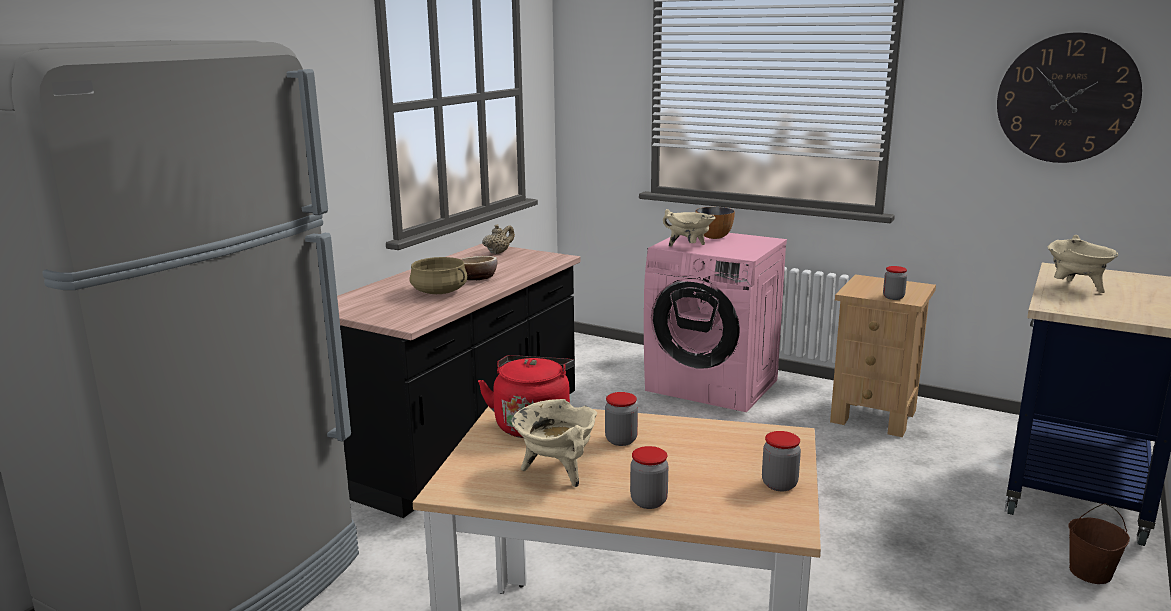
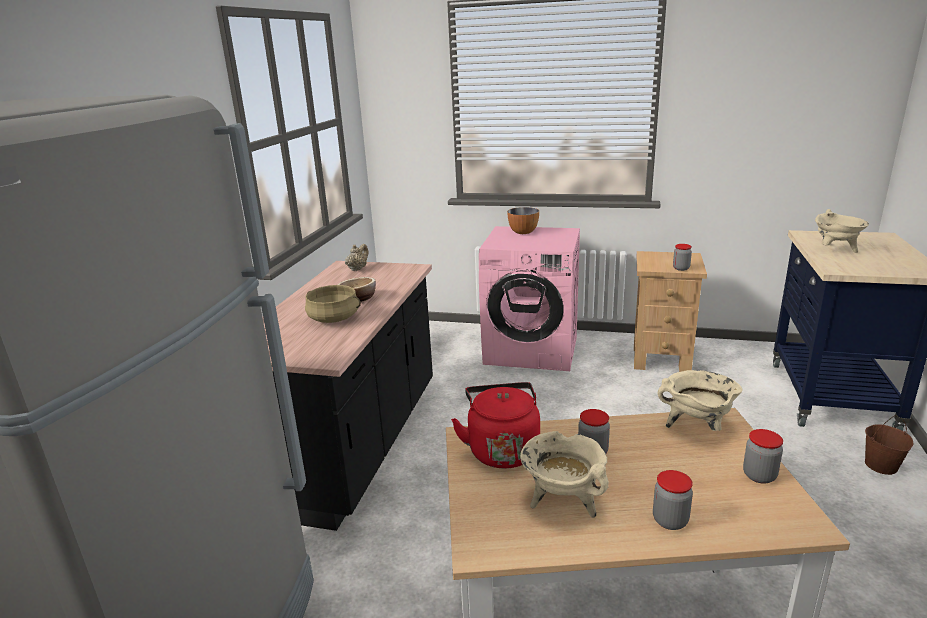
camera: 15 degrees left, 5 degrees up
beige cooking pot [663,209,716,247] -> beige cooking pot moved to [658,370,743,431]
wall clock [997,32,1142,163] -> none

